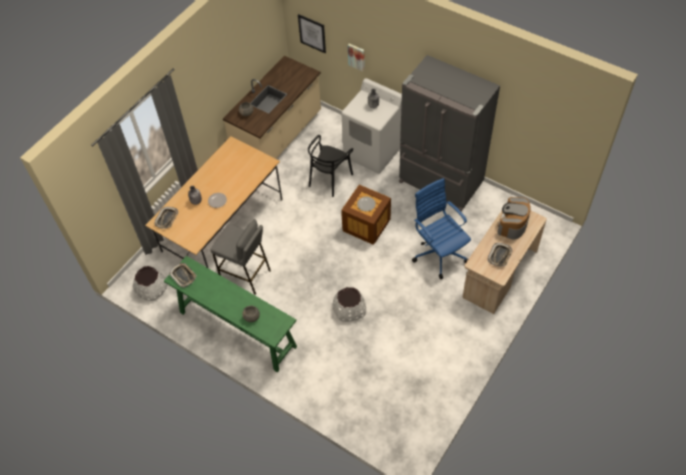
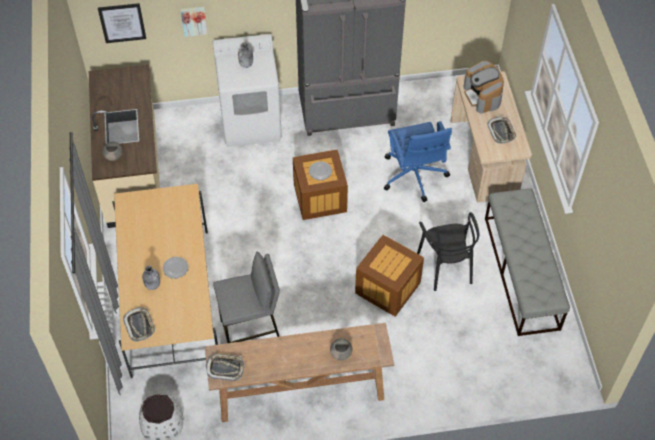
camera: 45 degrees left, 0 degrees up
green console table [164,256,297,373] -> brown console table [205,323,394,422]
black chair [308,135,353,197] -> black chair moved to [417,212,479,291]
white planter [333,287,366,322] -> crate [355,235,424,316]
blue office chair [412,178,471,279] -> blue office chair turned 120 degrees counterclockwise [384,121,452,202]
none -> grey bench [485,188,570,336]

